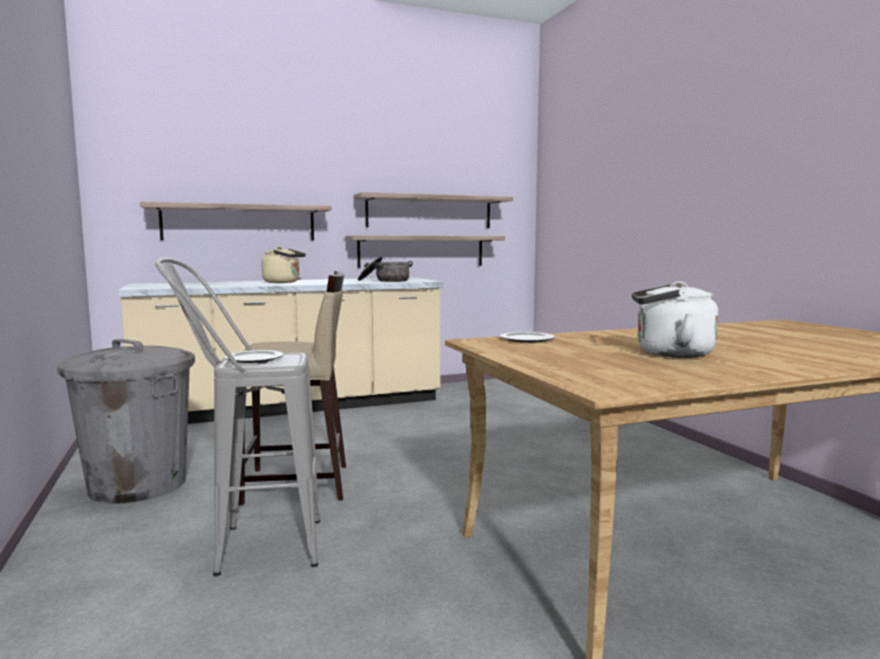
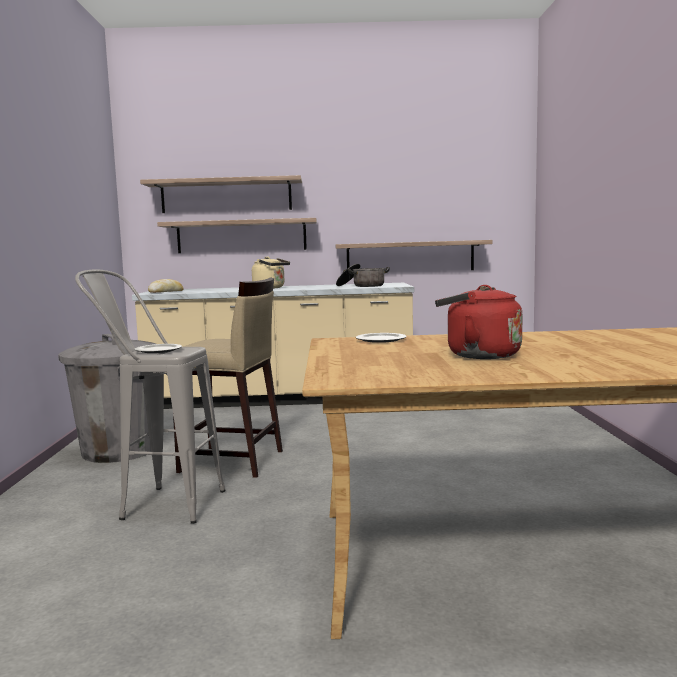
camera: 20 degrees right, 0 degrees up
shelf [353,192,513,228] -> shelf moved to [140,175,302,213]
white kettle [632,281,718,358] -> red kettle [435,285,522,359]
none -> bread [148,279,184,293]

